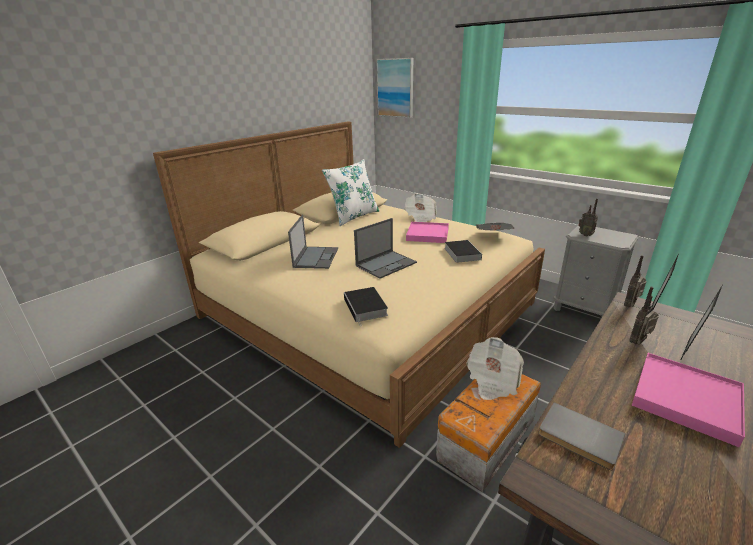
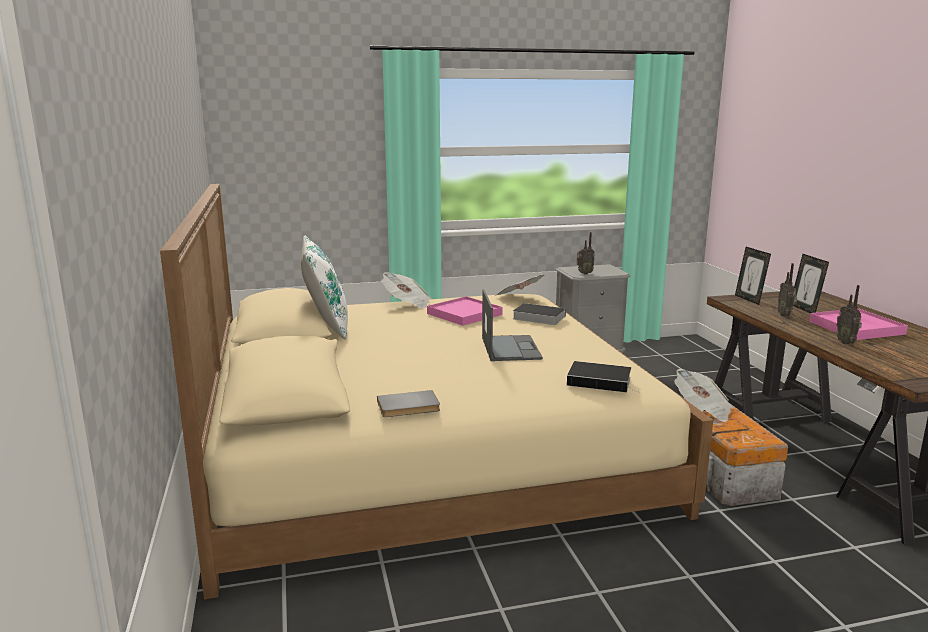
camera: 55 degrees left, 10 degrees down
laptop [288,215,338,269] -> none
picture [376,58,413,118] -> none
grey book [538,402,625,470] -> grey book moved to [377,390,440,417]
radio [624,255,647,307] -> radio moved to [836,285,862,345]

